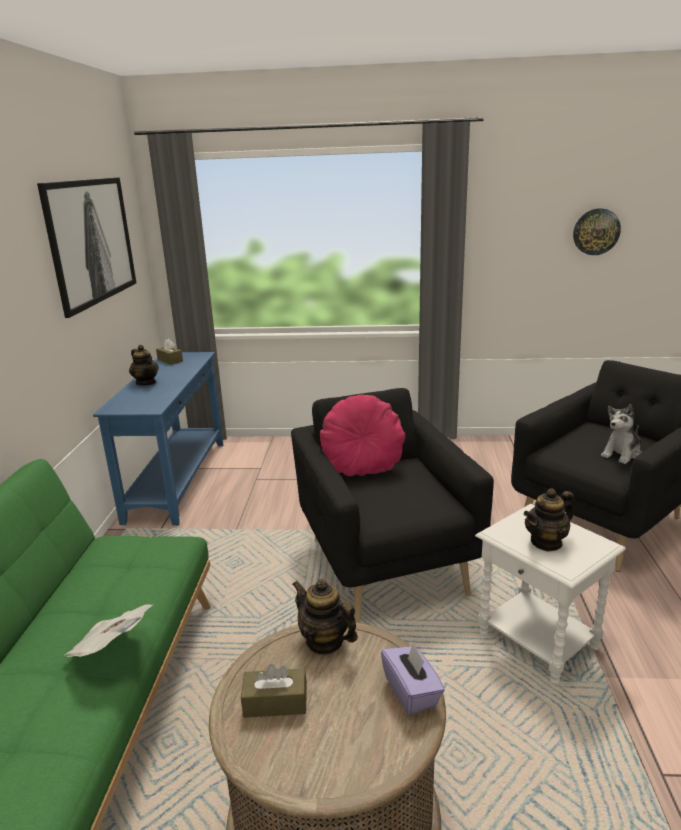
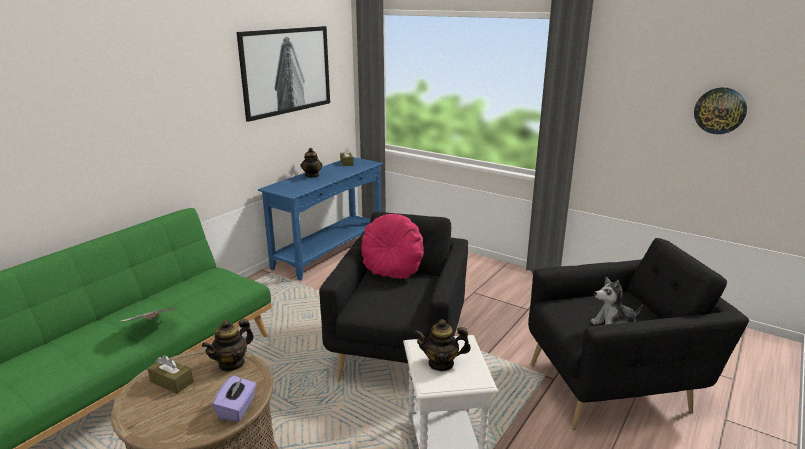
camera: 30 degrees right, 0 degrees up
teapot [292,579,358,655] -> teapot turned 120 degrees counterclockwise [202,319,254,372]

